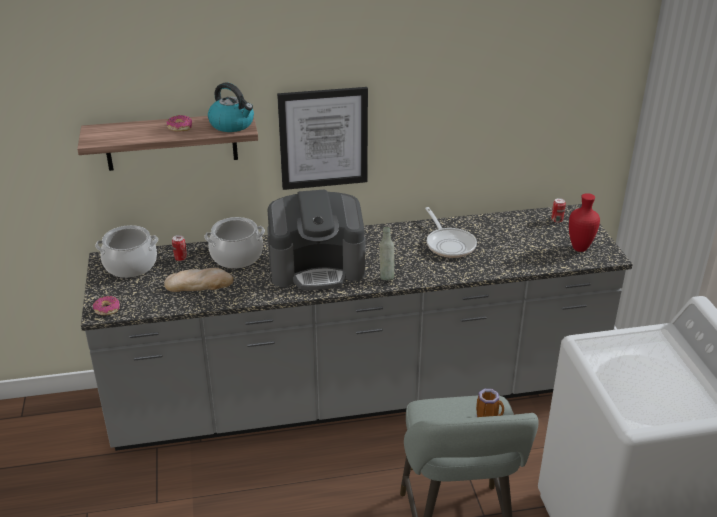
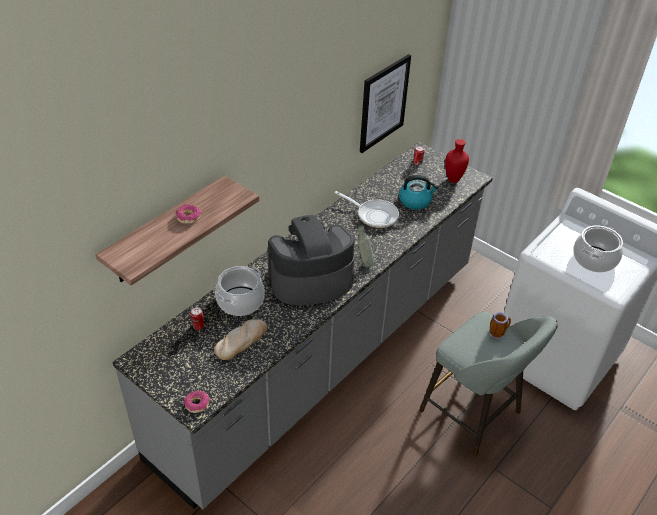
camera: 40 degrees left, 10 degrees up
cooking pot [95,225,158,278] -> cooking pot moved to [573,225,623,272]
kettle [208,82,254,132] -> kettle moved to [399,175,439,210]
coffee machine [267,190,365,290] -> coffee machine turned 150 degrees counterclockwise [267,215,355,305]
picture [277,87,368,190] -> picture moved to [360,54,411,153]

